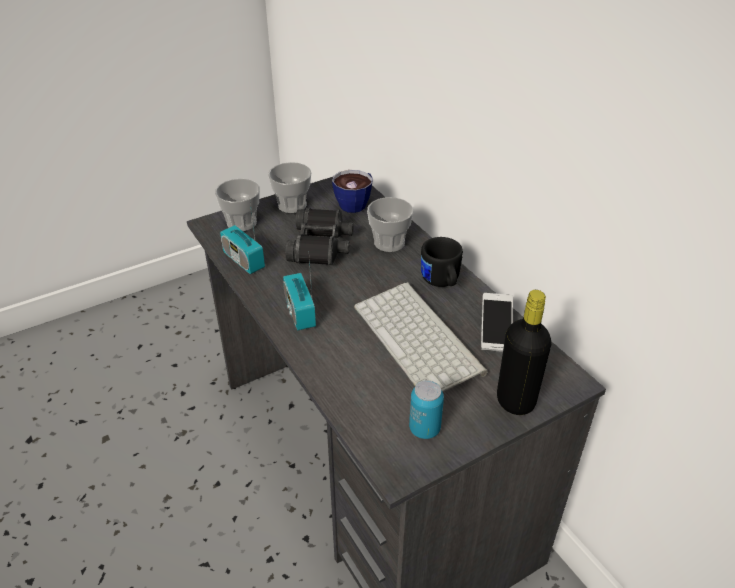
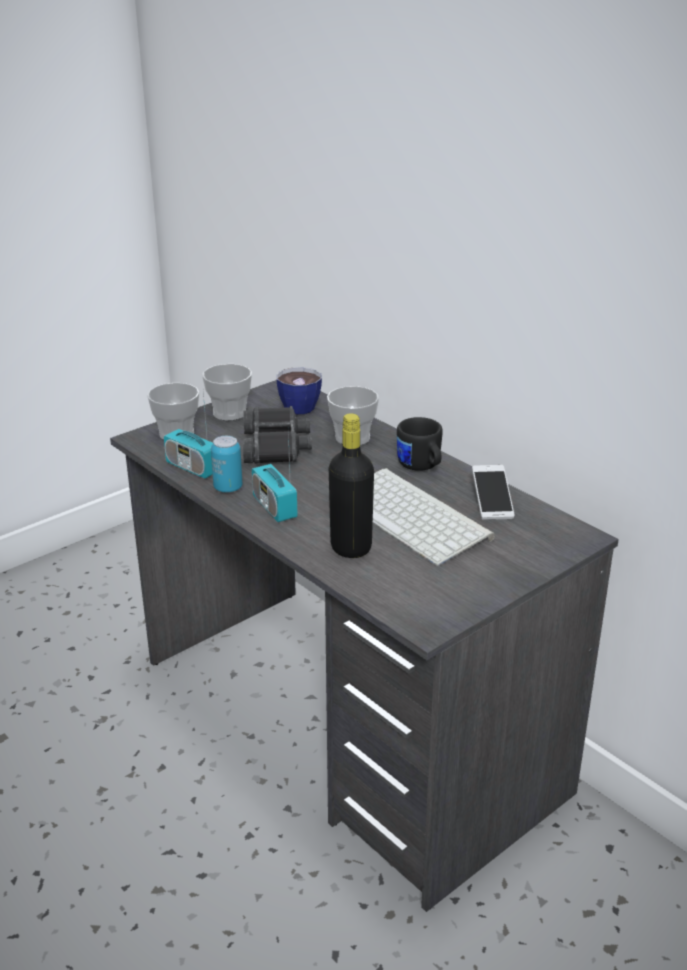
camera: 10 degrees left, 10 degrees down
can [409,380,444,439] -> can moved to [211,436,242,493]
black bottle [497,290,551,415] -> black bottle moved to [329,413,374,558]

